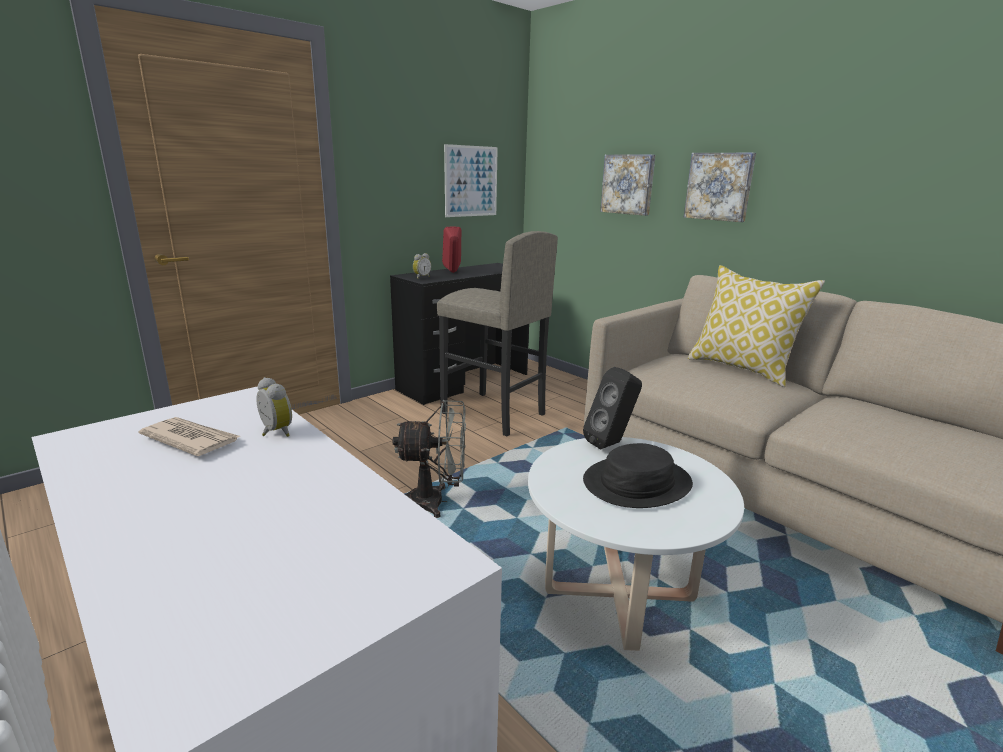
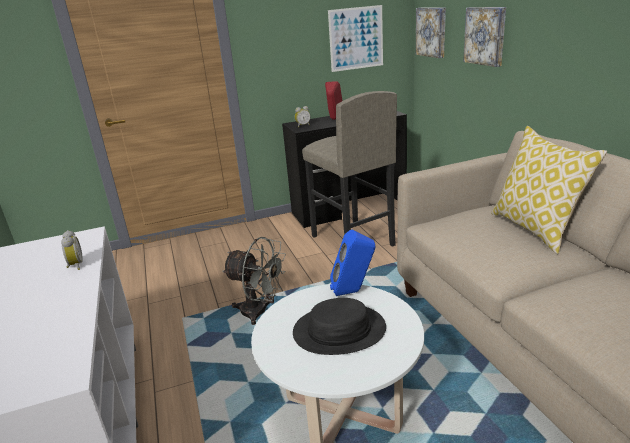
camera: 25 degrees right, 5 degrees up
newspaper [138,417,240,456] -> none
black speaker [583,367,642,449] -> blue speaker [330,230,375,296]
picture [684,153,756,222] -> picture moved to [416,7,446,58]

